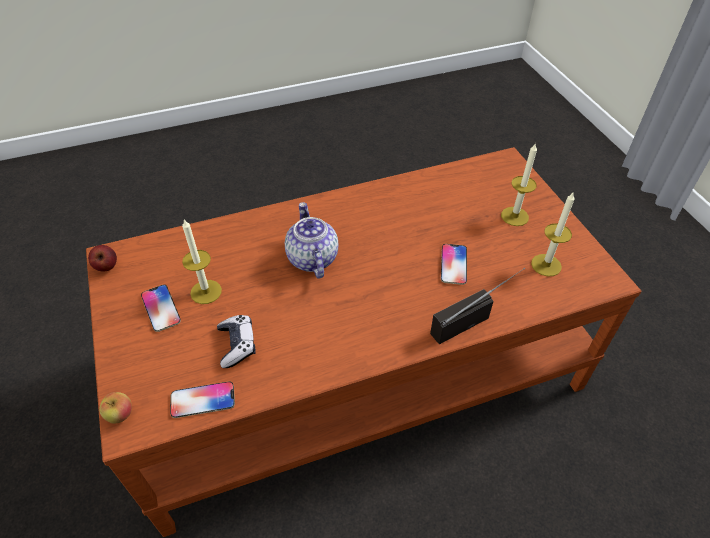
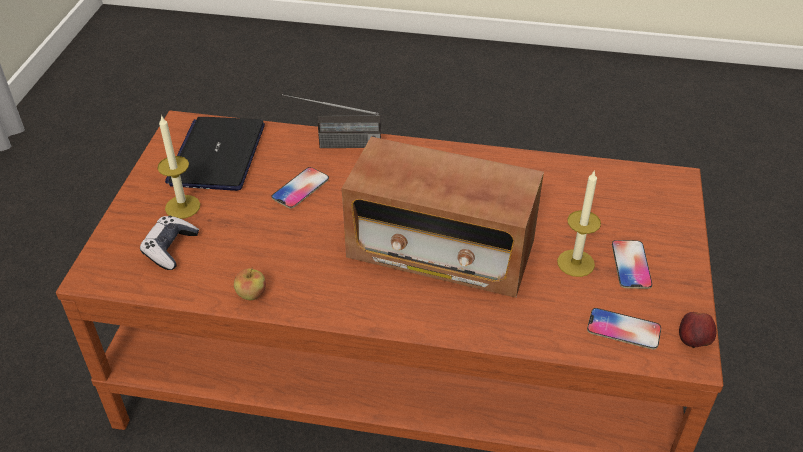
camera: 150 degrees left, 5 degrees down
apple [99,392,132,424] -> apple moved to [234,268,266,300]
phone [170,382,235,418] -> phone moved to [587,308,661,349]
game controller [217,315,256,368] -> game controller moved to [140,216,199,270]
teapot [285,202,338,279] -> radio [342,137,544,298]
candle [531,191,575,276] -> laptop [165,117,265,191]

